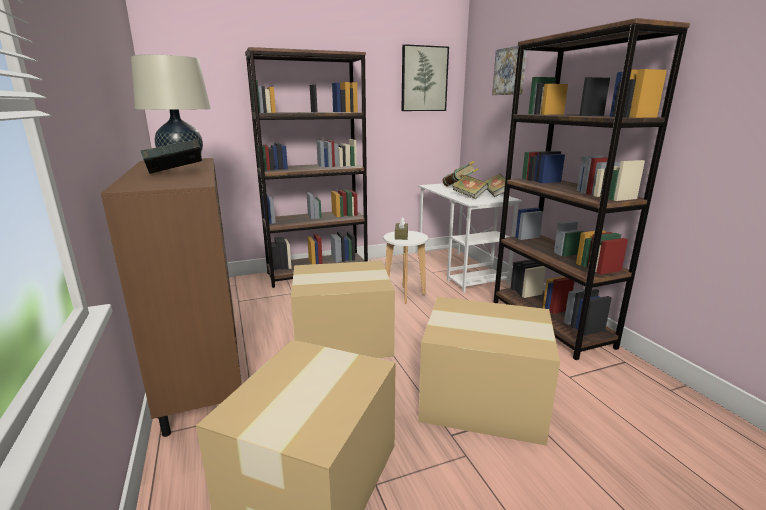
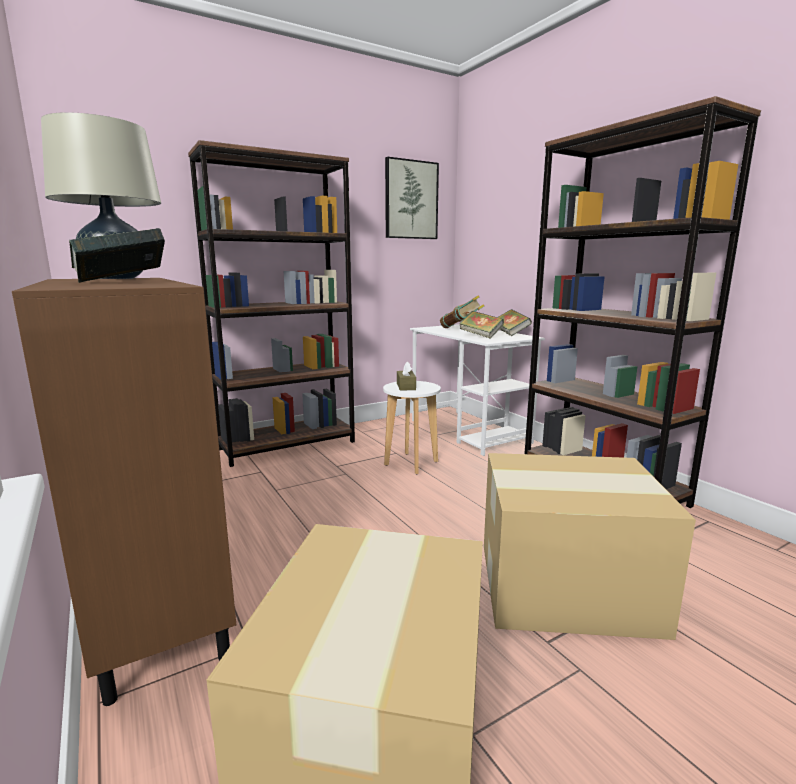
camera: 10 degrees left, 5 degrees down
cardboard box [291,261,395,358] -> none
picture [492,46,527,95] -> none

